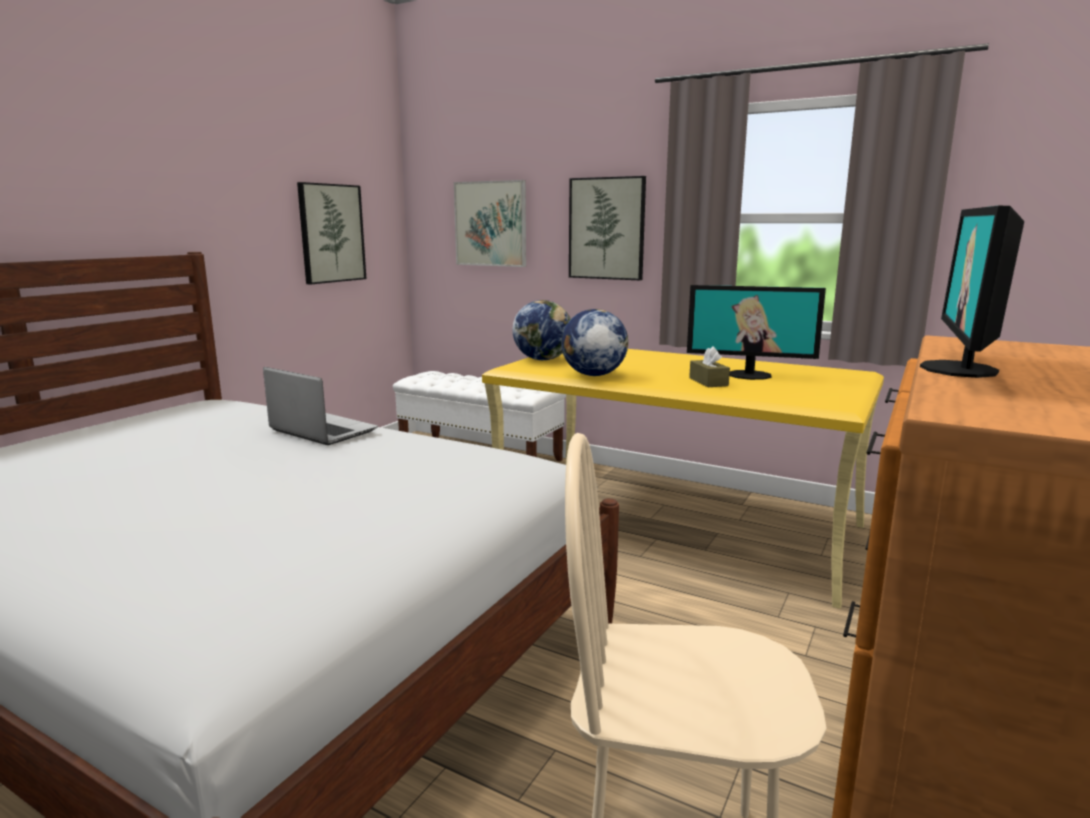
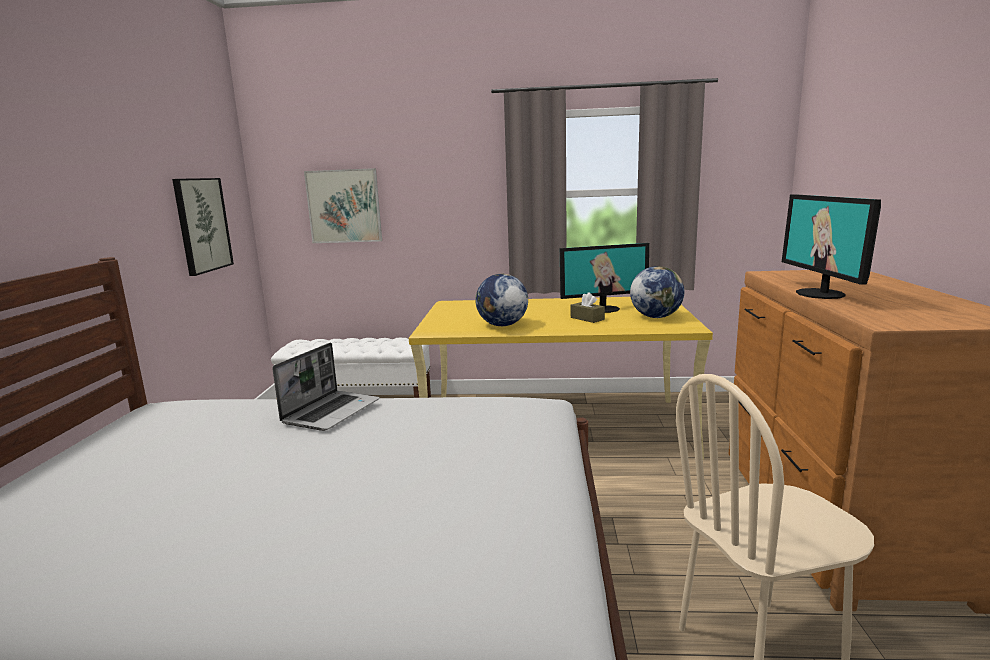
camera: 25 degrees left, 0 degrees up
laptop [263,367,378,445] -> laptop turned 105 degrees clockwise [272,343,380,431]
globe [512,300,571,360] -> globe moved to [630,266,685,318]
picture [569,176,646,280] -> none

